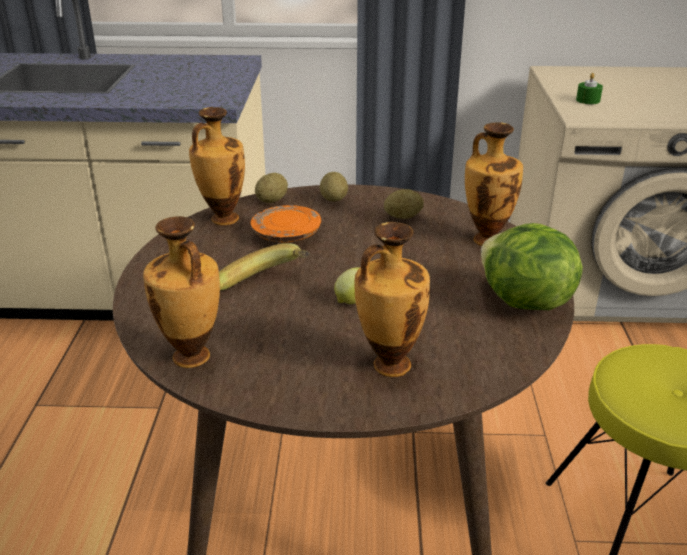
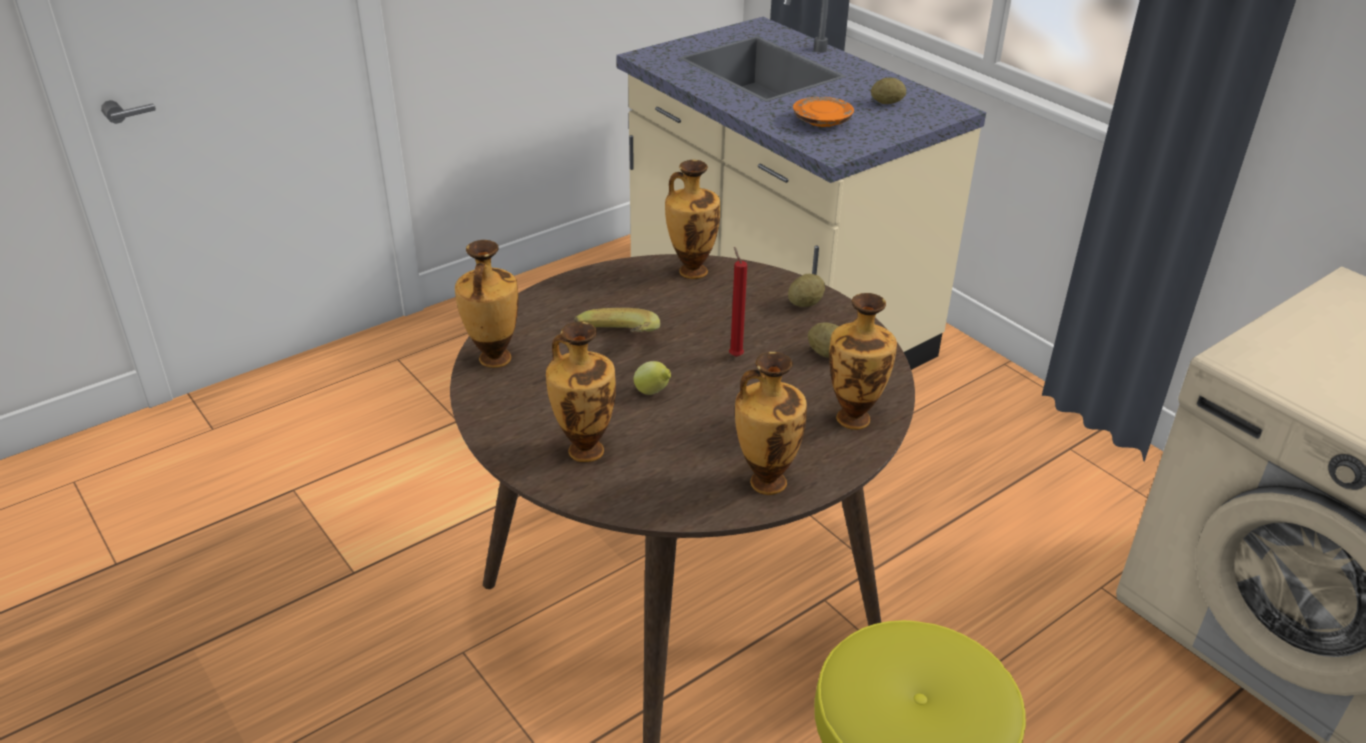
camera: 50 degrees right, 5 degrees up
orange plate [251,205,321,243] -> orange plate moved to [793,97,854,127]
potato [255,173,288,203] -> potato moved to [871,78,906,104]
lettuce [481,223,583,310] -> vase [735,352,807,495]
green candle [576,73,603,104] -> none
none -> red candle [729,247,747,357]

